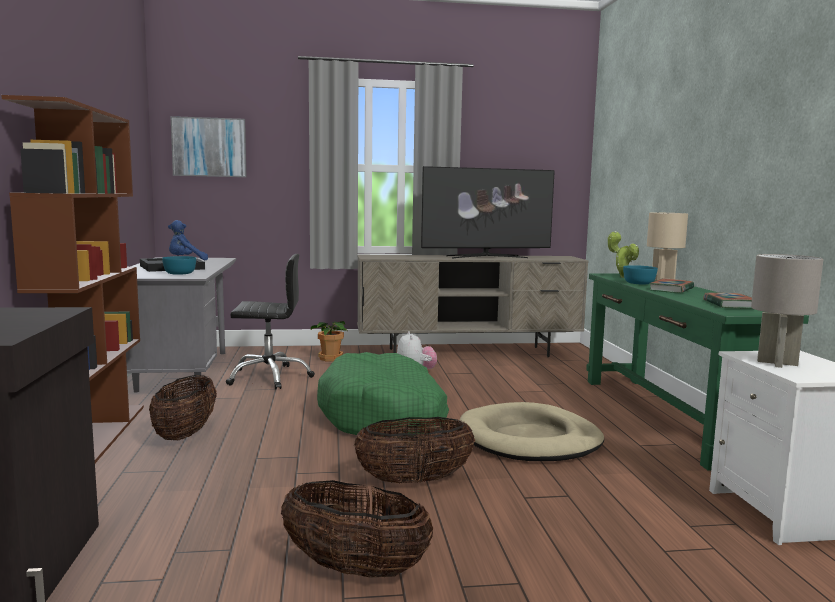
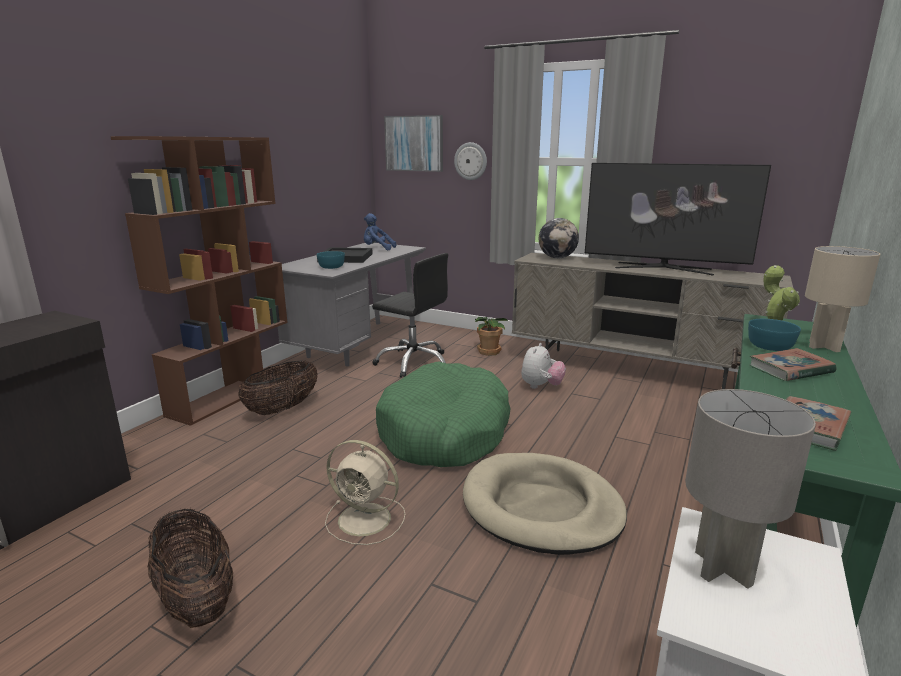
camera: 35 degrees right, 10 degrees up
basket [354,417,475,484] -> beige fan [325,440,406,545]
none -> wall clock [454,142,487,180]
none -> globe [539,218,579,258]

